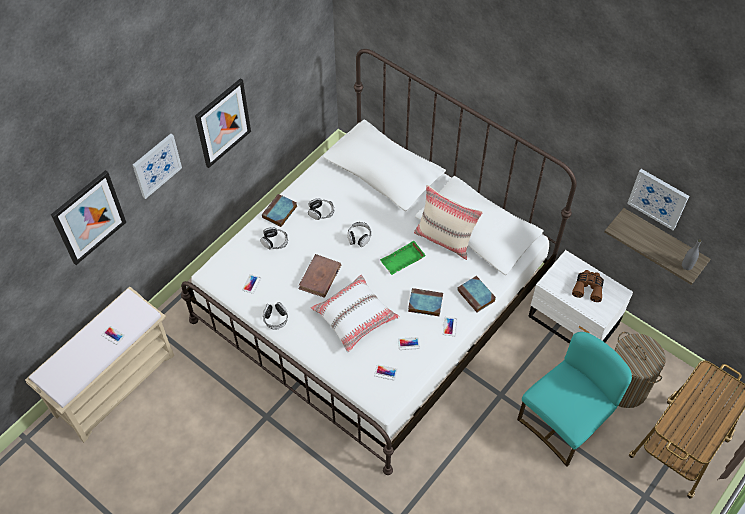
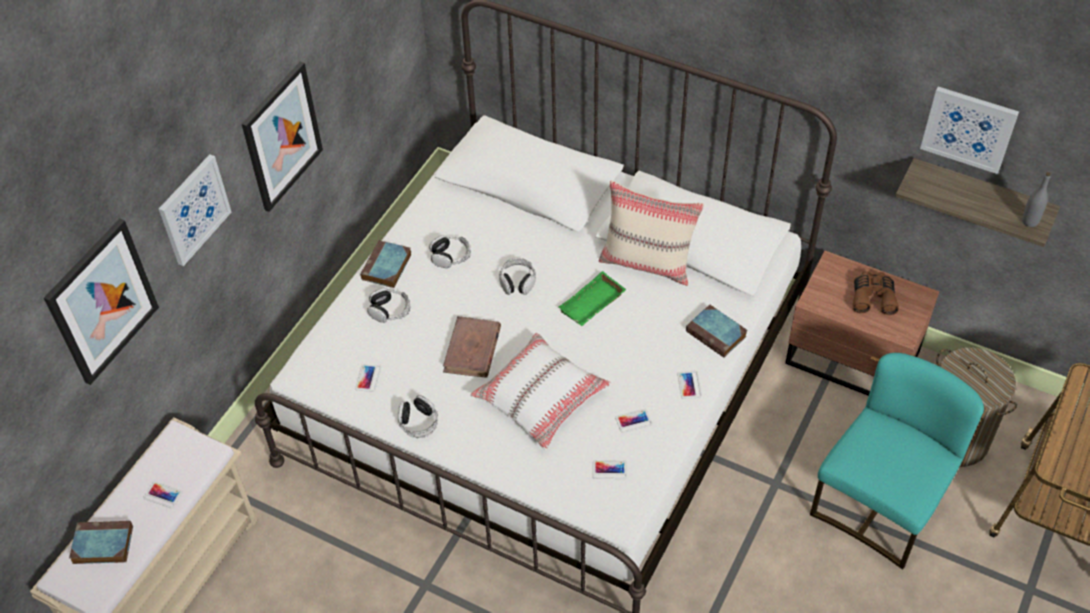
camera: 10 degrees left, 5 degrees down
book [408,288,443,316] -> book moved to [69,521,133,564]
white nightstand [528,250,633,344] -> brown nightstand [785,251,940,396]

